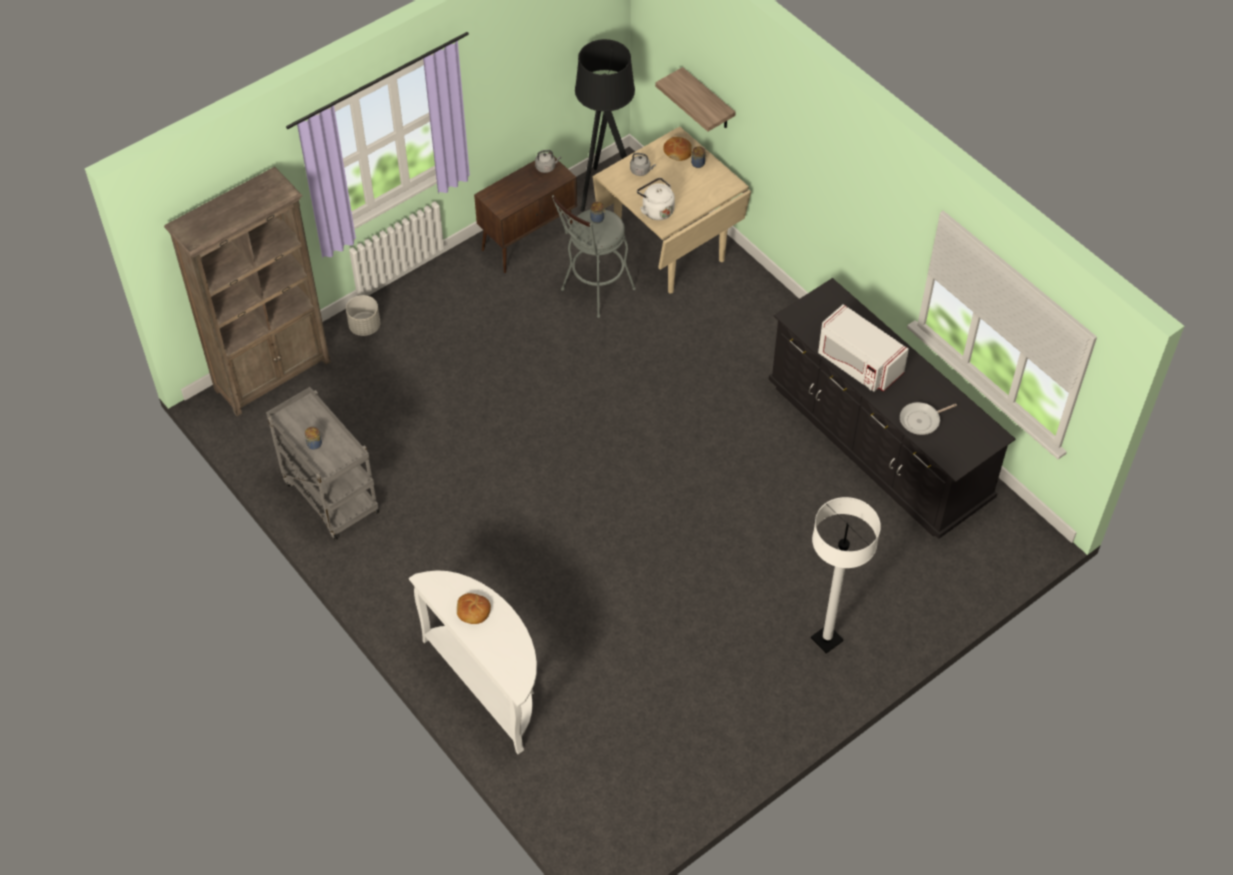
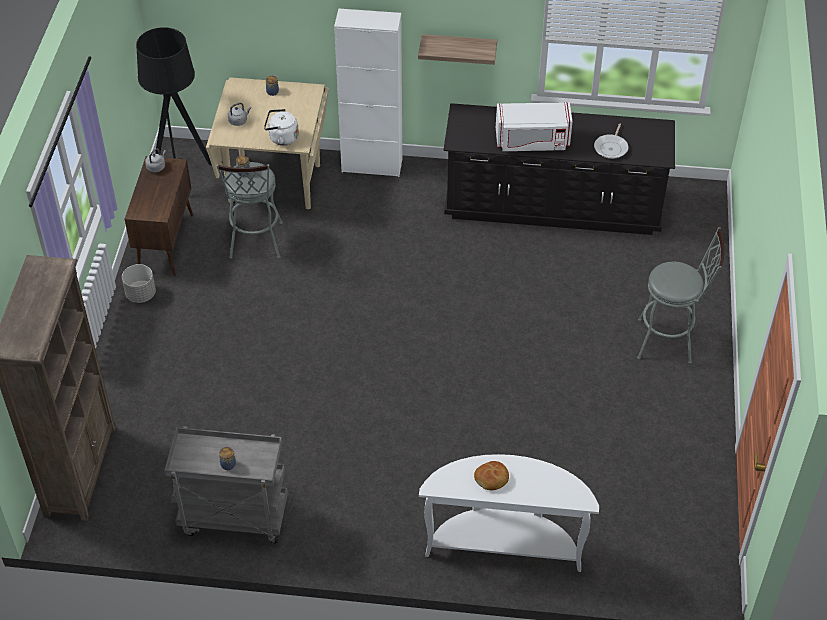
camera: 45 degrees left, 5 degrees down
grey planter [346,295,380,336] -> grey planter moved to [122,264,156,303]
shelf [655,67,736,132] -> shelf moved to [418,34,497,65]
bread [663,137,692,161] -> none
white floor lamp [811,497,881,654] -> grey stool [637,227,725,364]
none -> white cabinet [334,8,402,177]

